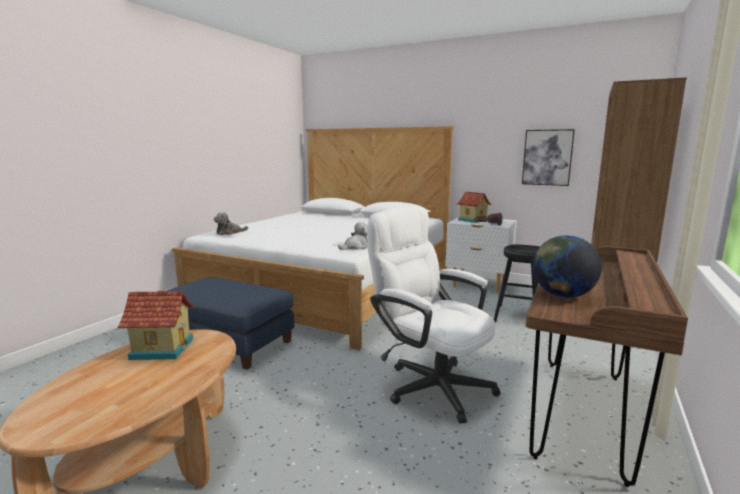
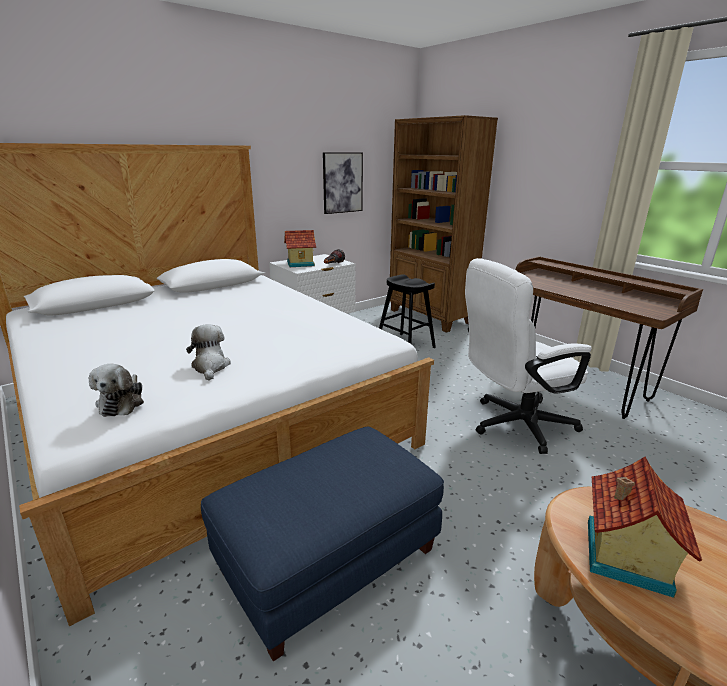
camera: 65 degrees left, 10 degrees up
plush toy [338,222,368,250] -> plush toy moved to [186,324,231,381]
globe [533,235,602,298] -> none

